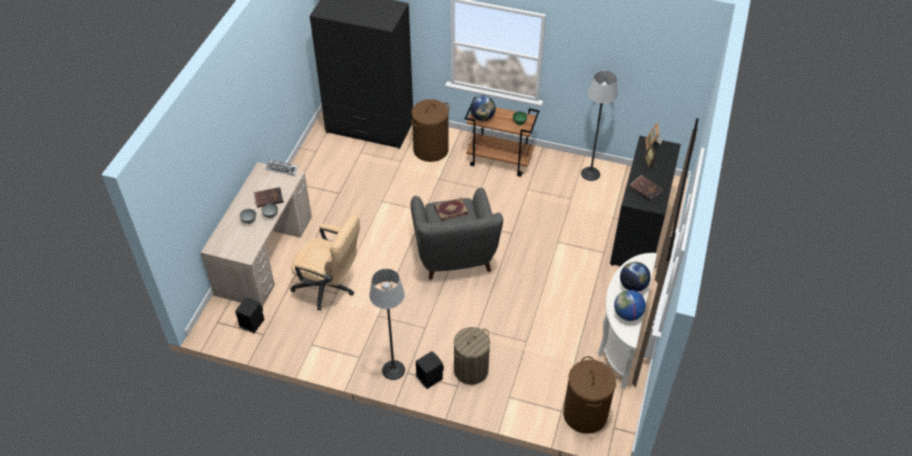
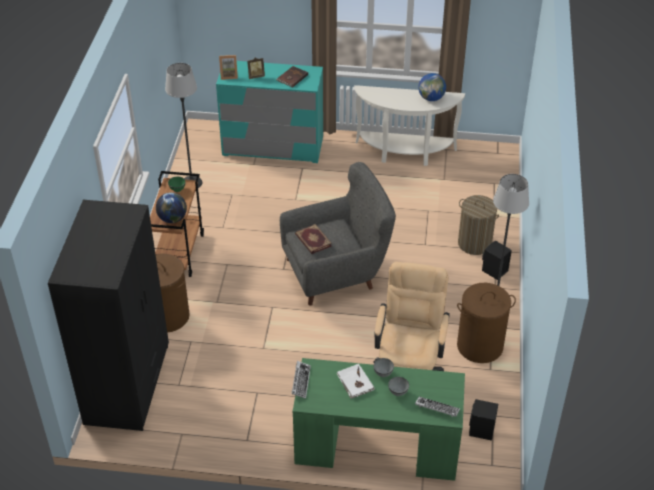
camera: 100 degrees left, 5 degrees down
beige desk [201,162,312,307] -> green desk [293,358,465,481]
brown book [253,187,284,208] -> white book [337,364,375,399]
brown laundry basket [563,356,616,434] -> brown laundry basket moved to [457,283,516,363]
black dresser [610,136,681,266] -> turquoise dresser [216,61,323,163]
globe [620,262,651,292] -> none
none -> keyboard [415,397,460,417]

